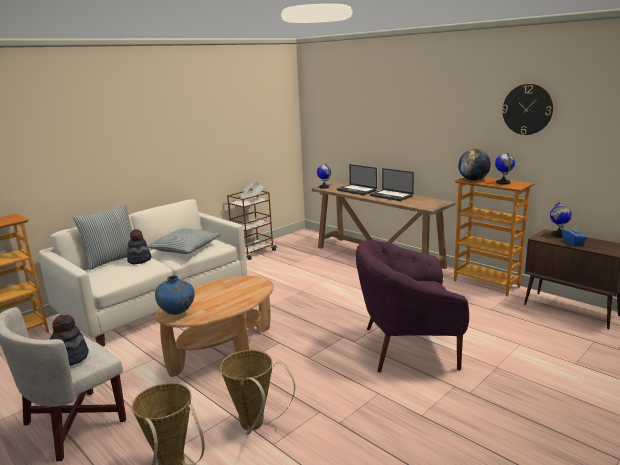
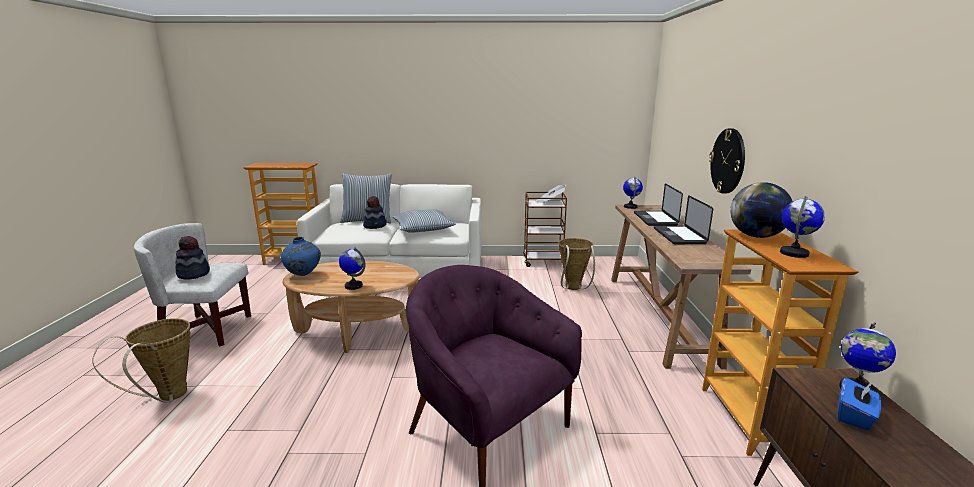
camera: 45 degrees right, 0 degrees up
basket [220,350,295,435] -> basket moved to [558,238,595,290]
wall clock [502,84,553,135] -> wall clock moved to [709,128,745,194]
none -> globe [339,248,366,290]

